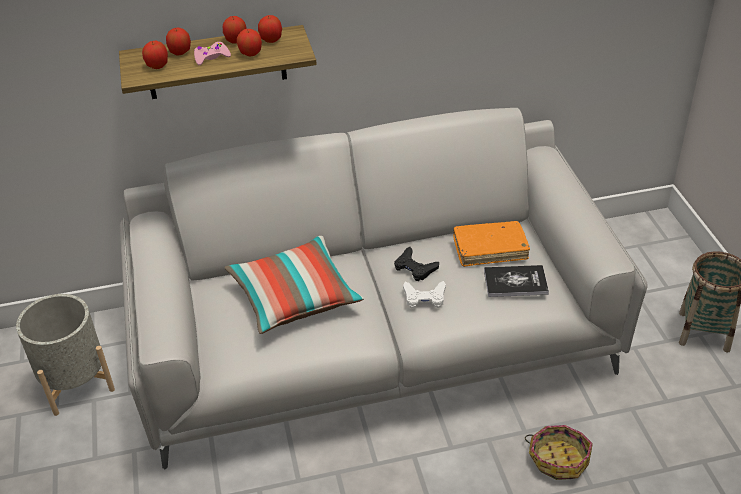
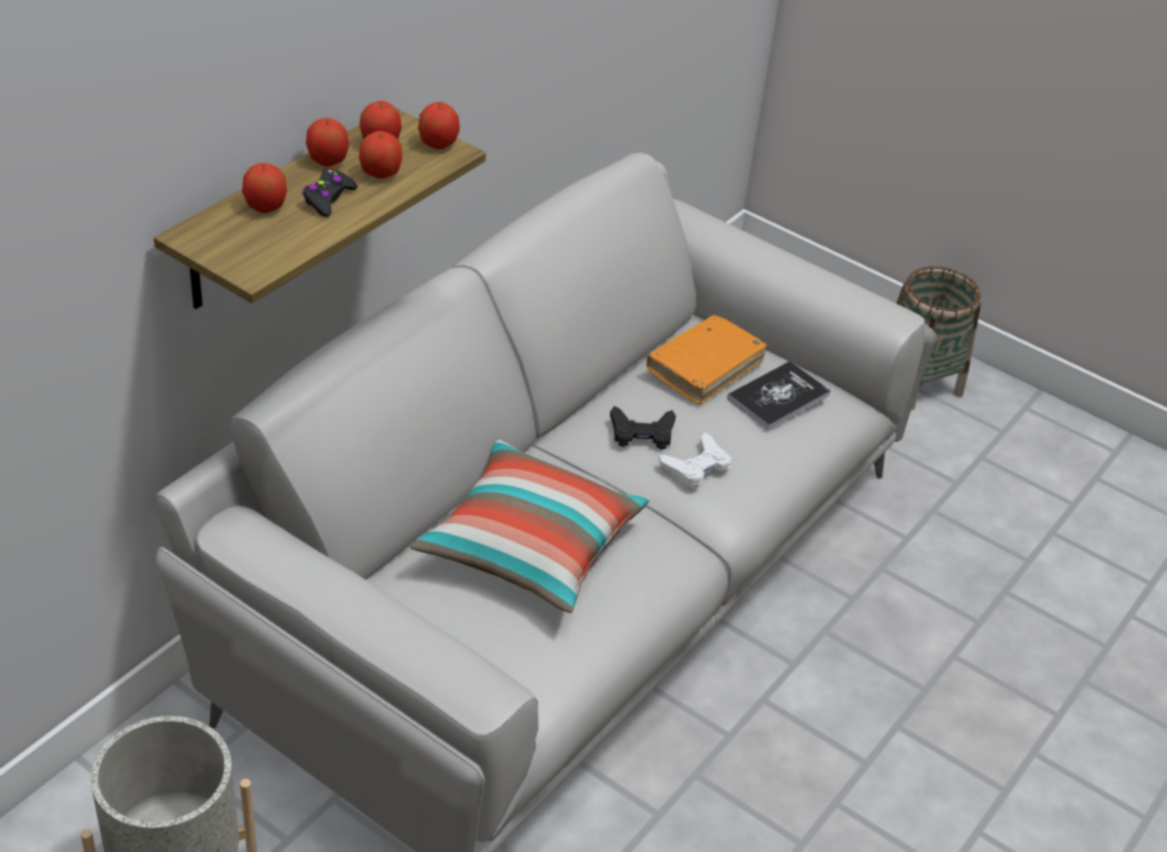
camera: 45 degrees left, 0 degrees up
apple [142,41,168,69] -> apple moved to [418,102,460,149]
pink game controller [194,42,231,65] -> black game controller [302,168,358,217]
basket [525,425,593,480] -> none

